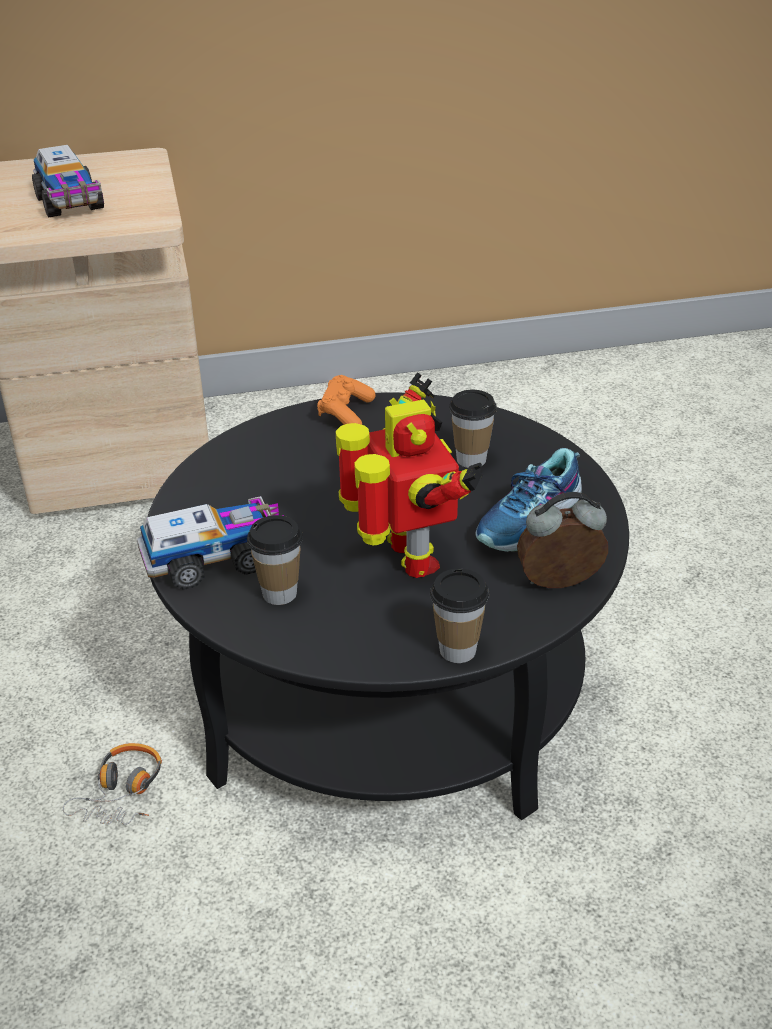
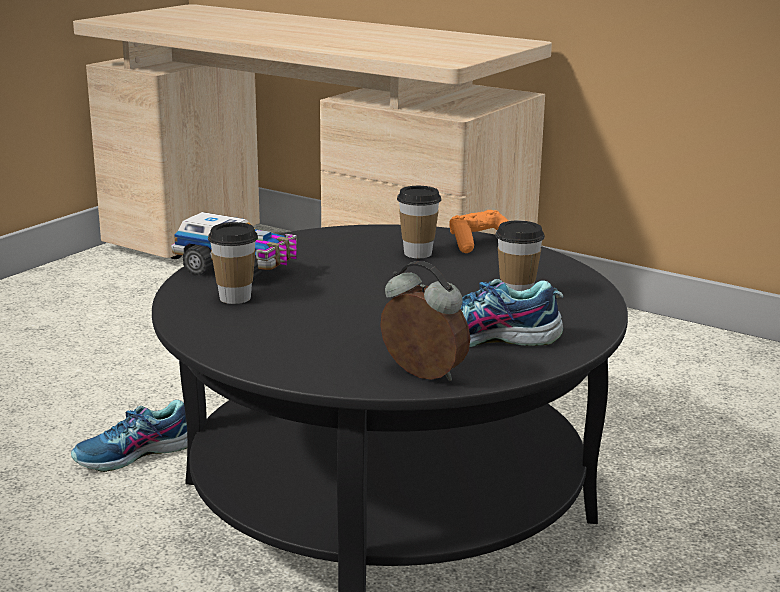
camera: 45 degrees right, 15 degrees down
toy truck [32,145,104,218] -> none
headphones [63,743,162,825] -> shoe [71,400,187,472]
toy robot [336,372,483,578] -> none
cup [430,569,490,663] -> cup moved to [397,186,441,258]

